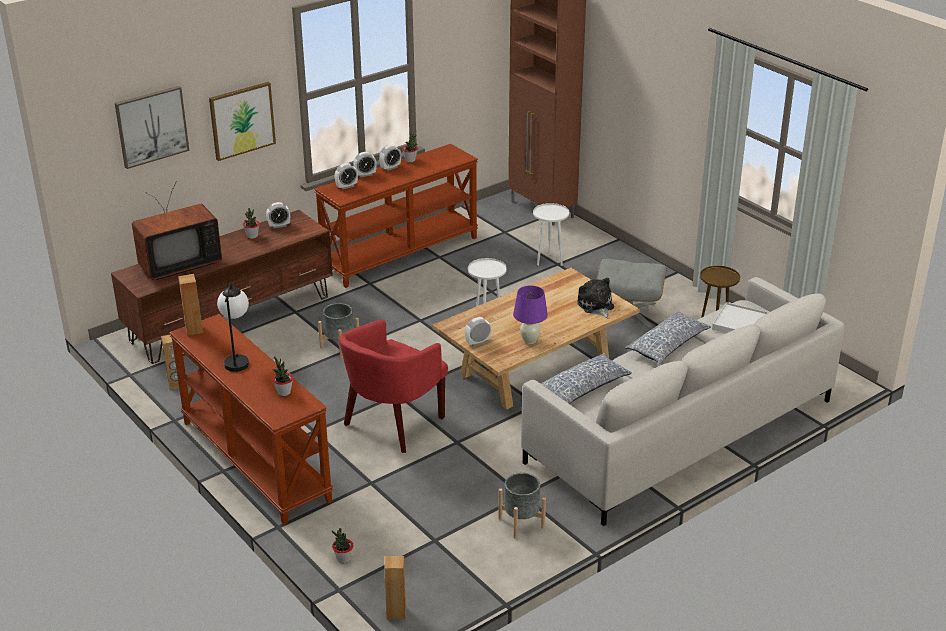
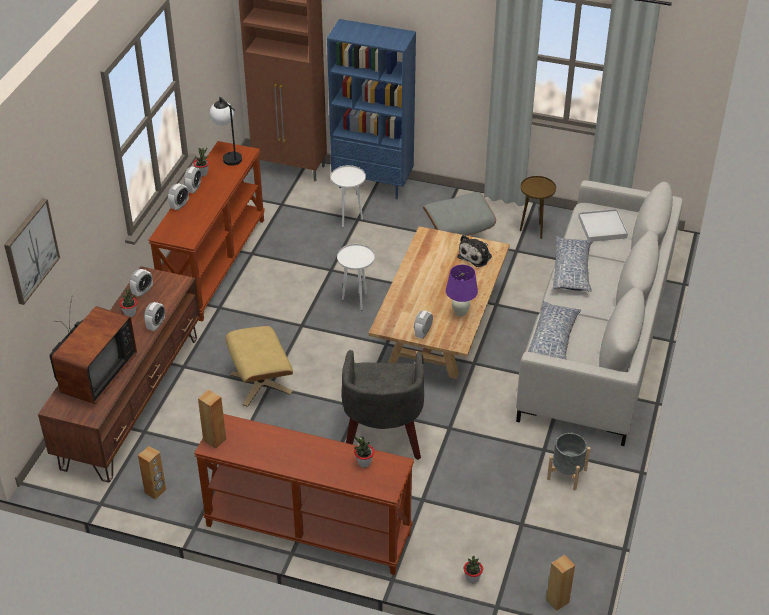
camera: 35 degrees left, 10 degrees up
picture [209,82,276,161] -> none
table lamp [217,282,249,372] -> table lamp moved to [210,97,242,166]
grey planter [318,303,359,358] -> beige ottoman [226,326,293,407]
alarm clock [335,163,358,190] -> alarm clock moved to [144,302,165,331]
red armchair [339,319,448,453] -> grey armchair [341,350,424,460]
plush toy [577,277,614,318] -> plush toy turned 90 degrees counterclockwise [457,235,492,267]
none -> blue bookcase [327,19,416,199]

